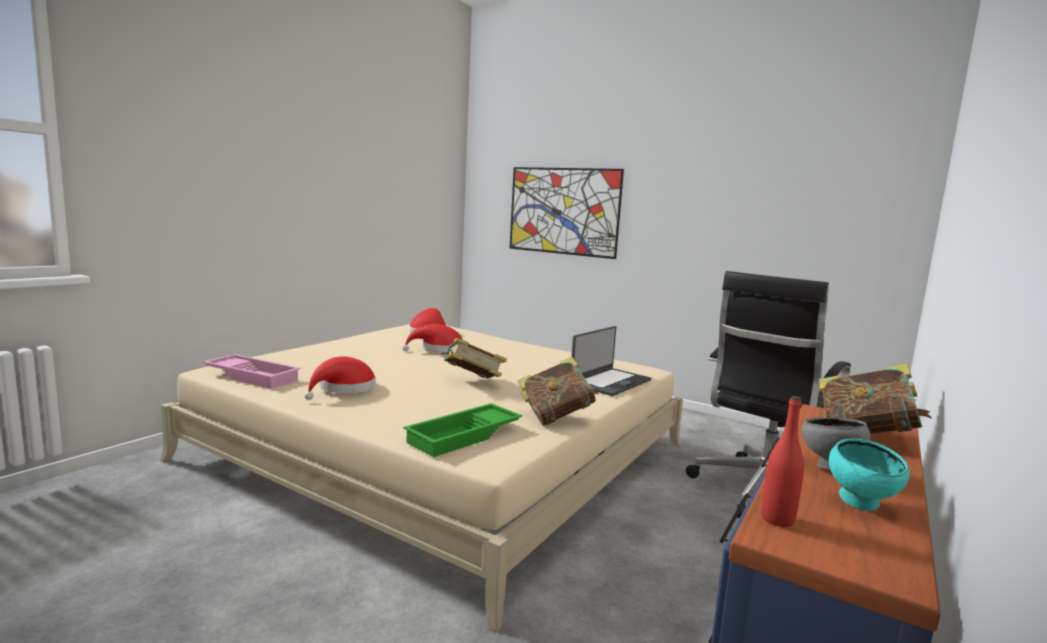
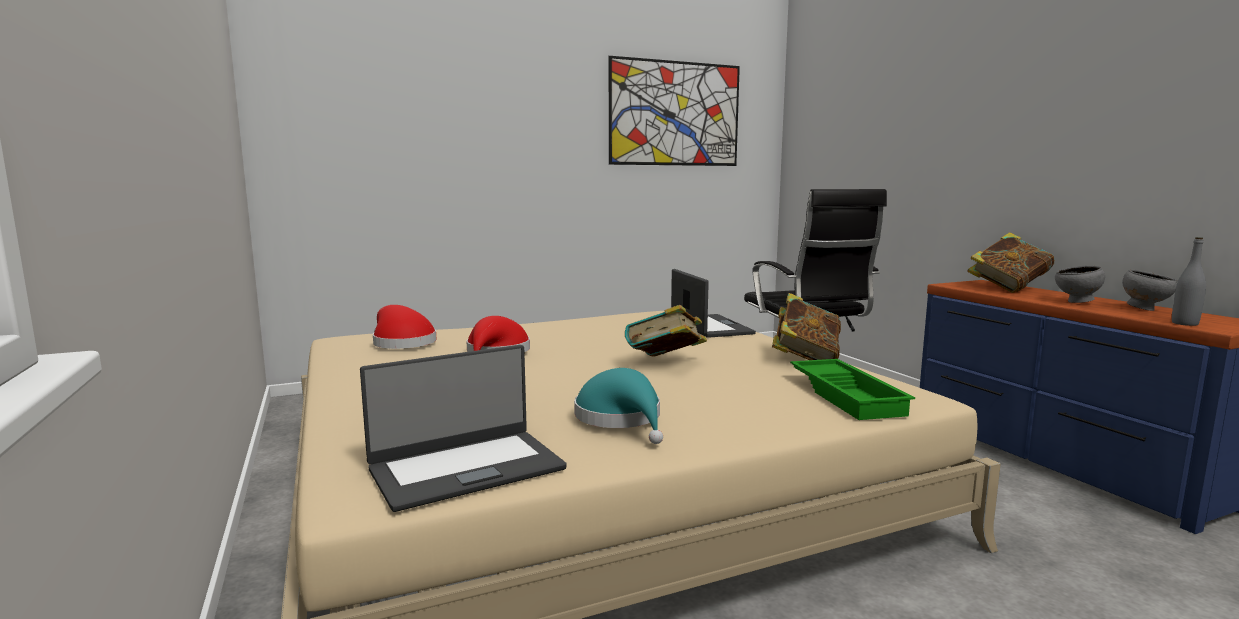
camera: 55 degrees left, 0 degrees up
pink tray [203,354,301,389] -> laptop [360,345,566,512]
red hat [304,356,376,400] -> turquoise hat [574,368,663,444]
picture [509,167,624,259] -> picture moved to [609,56,740,166]
red bottle [761,396,804,527] -> grey bottle [1172,237,1206,326]
turquoise bowl [829,439,910,511] -> grey bowl [1122,269,1178,311]

